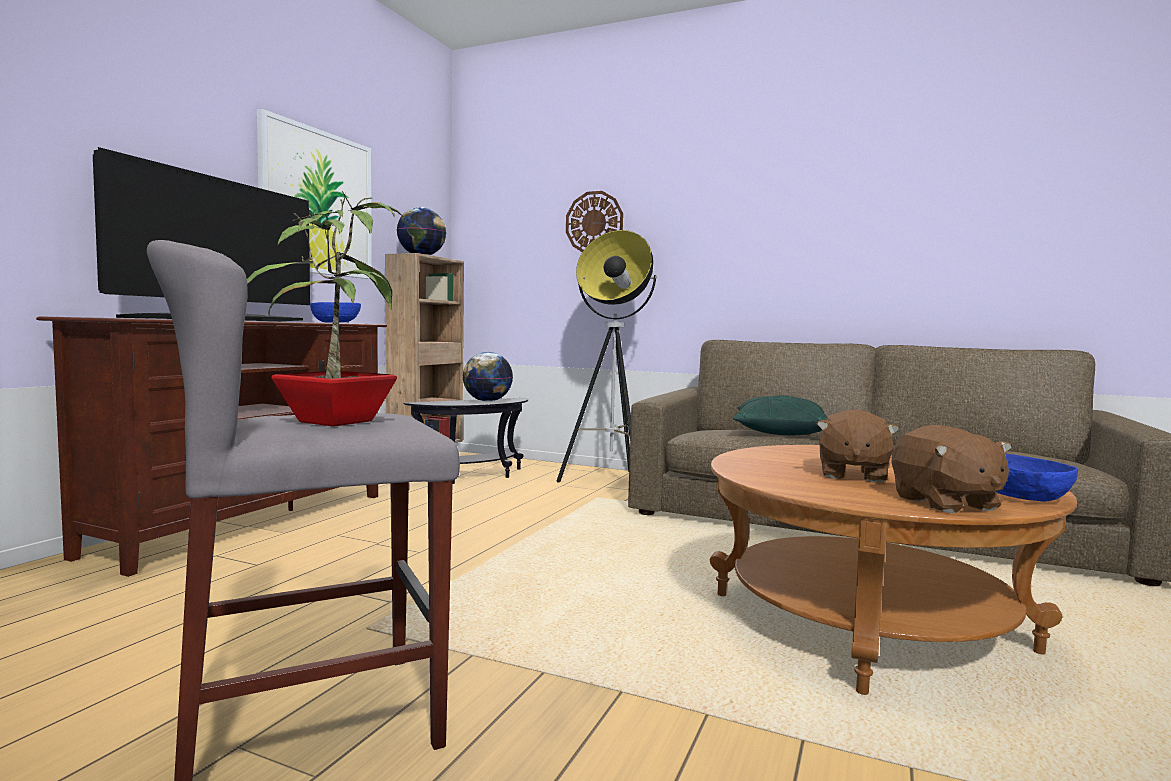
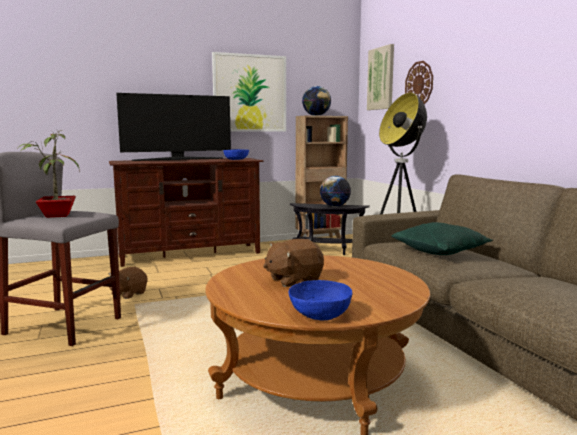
camera: 45 degrees right, 5 degrees up
brown plush toy [892,425,1012,513] -> brown plush toy moved to [108,267,147,299]
none -> picture [367,44,394,110]

